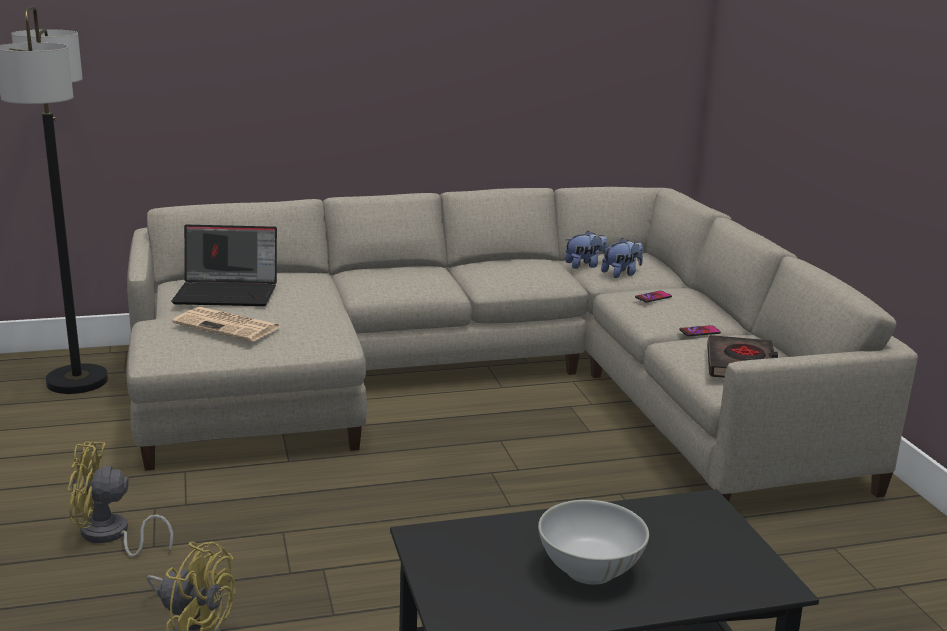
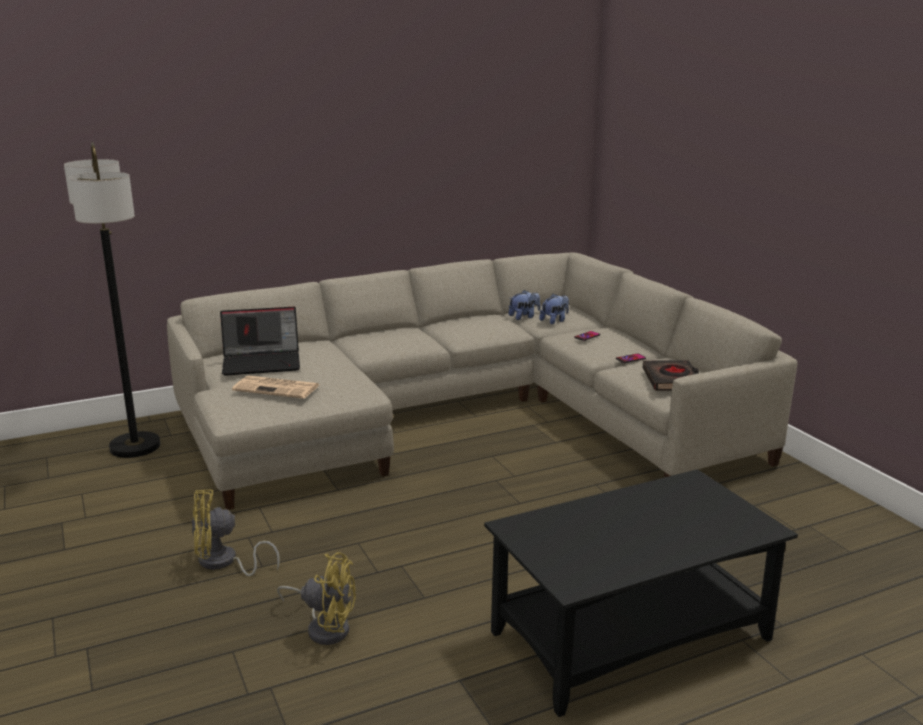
camera: 10 degrees left, 0 degrees up
white bowl [538,500,649,585] -> none

